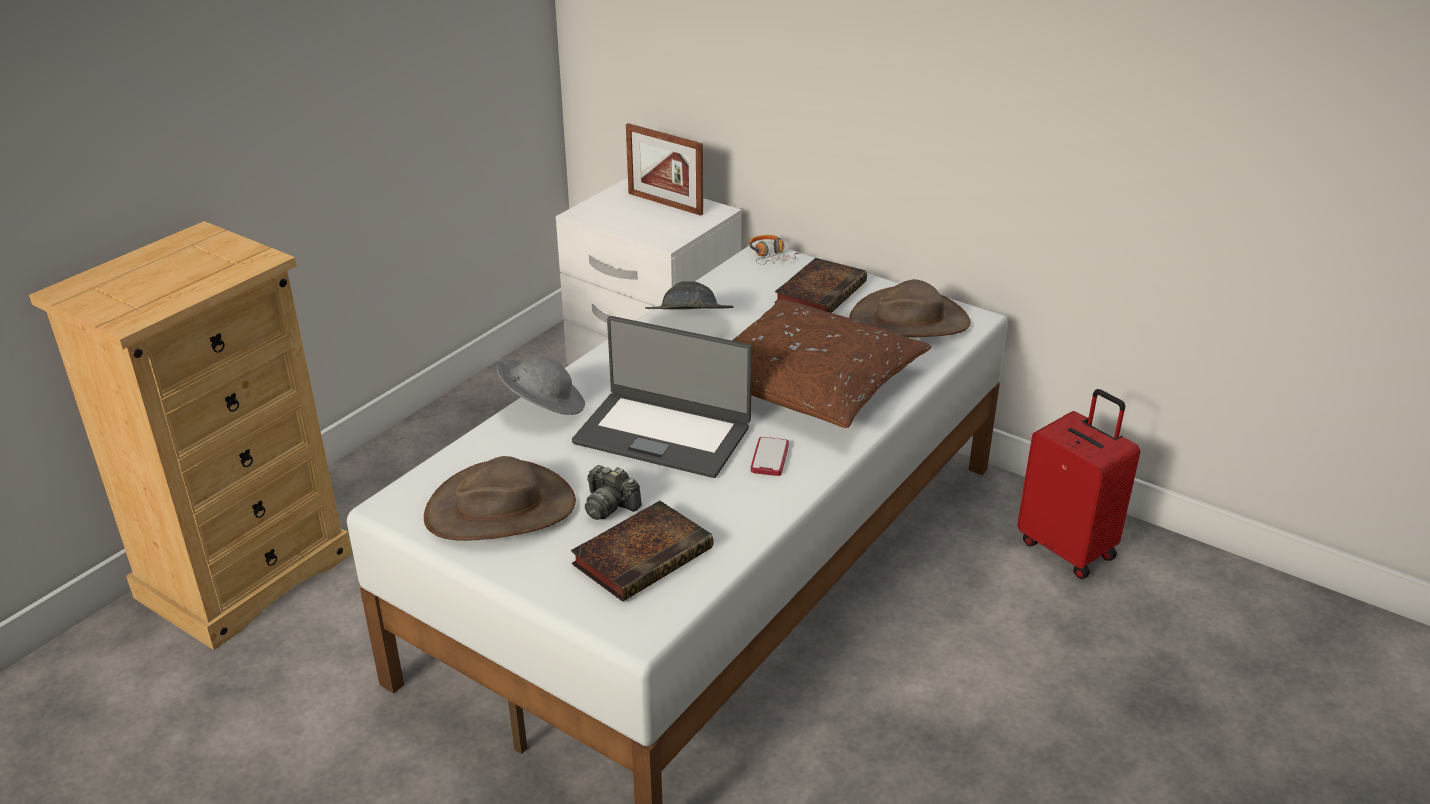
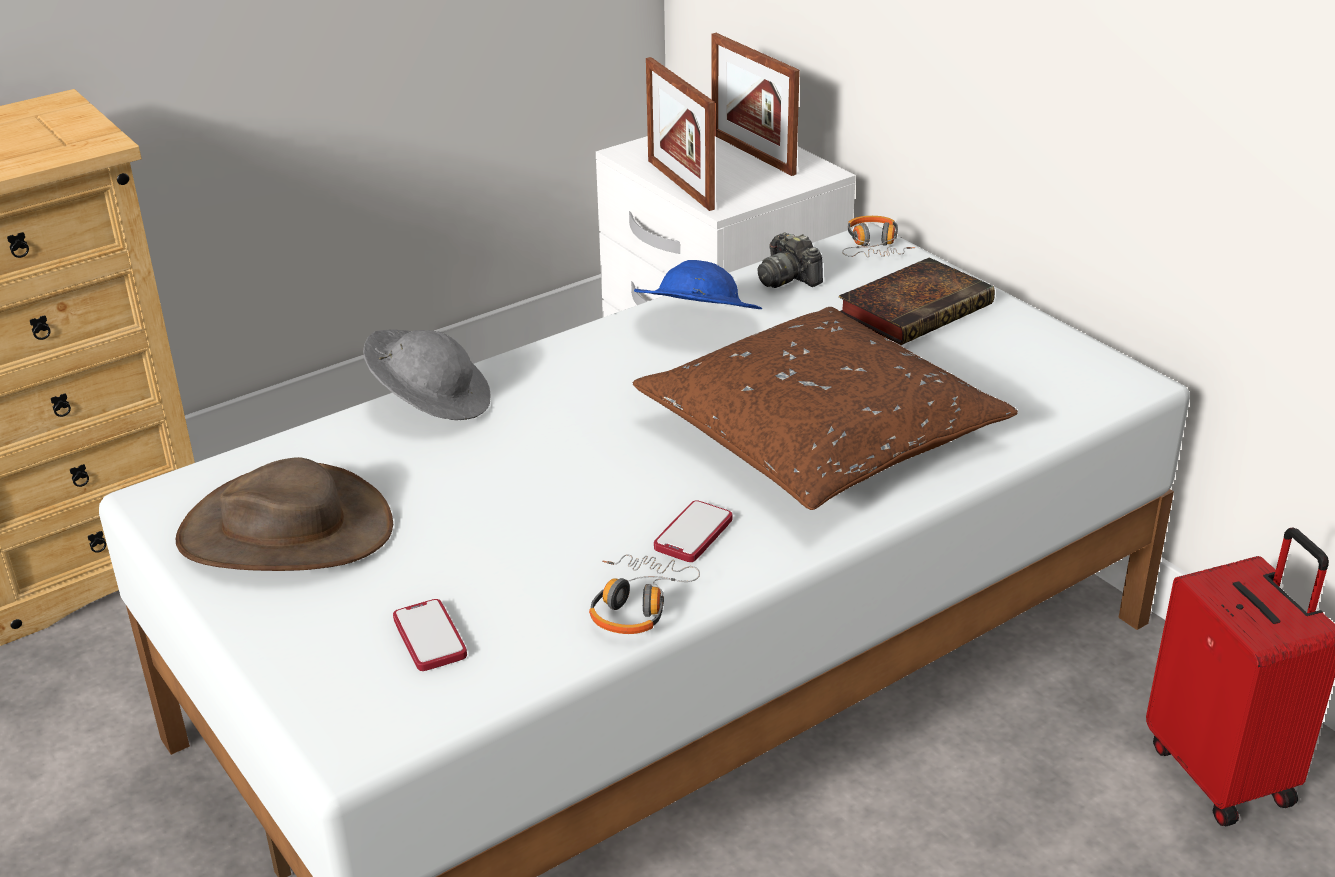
camera: 20 degrees right, 0 degrees up
book [571,501,713,602] -> phone [393,599,467,671]
laptop [572,316,752,478] -> none
camera [585,465,642,520] -> camera moved to [758,233,823,288]
grey hat [645,281,733,310] -> blue hat [634,260,762,309]
brown hat [849,279,971,338] -> none
none -> headphones [589,555,700,634]
none -> picture frame [646,57,715,211]

